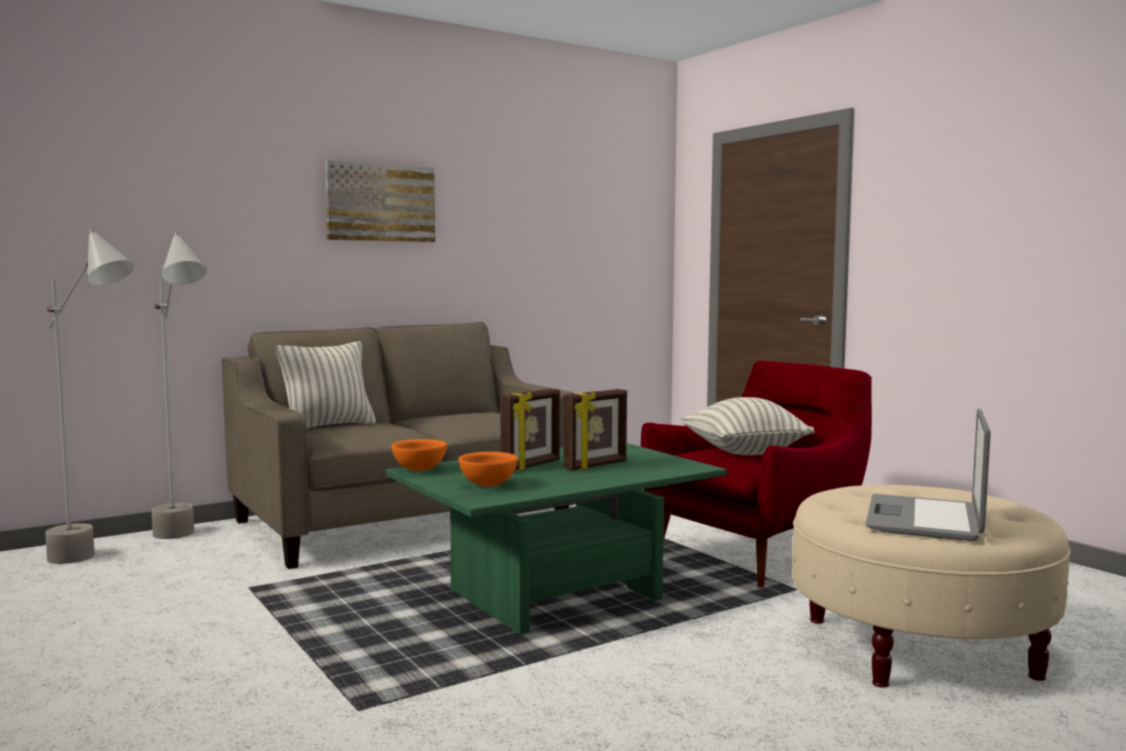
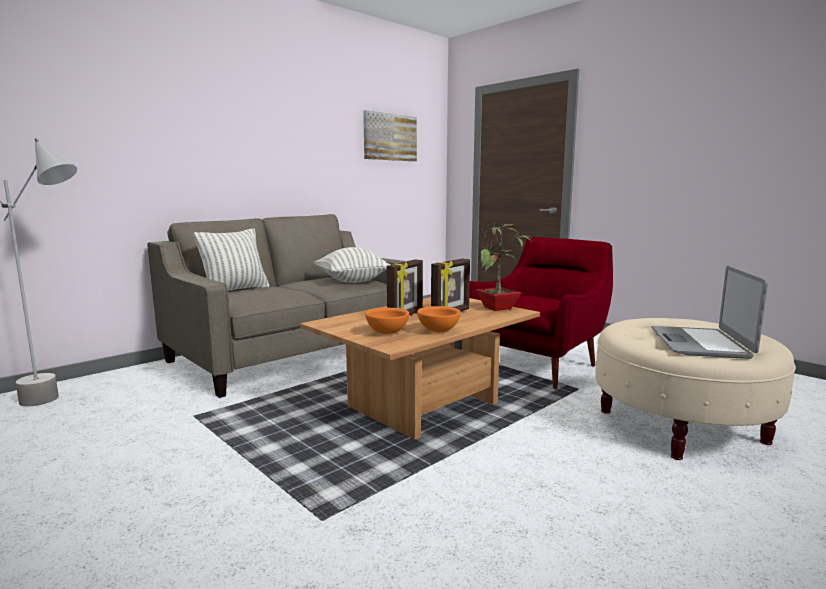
camera: 10 degrees left, 5 degrees up
grey floor lamp [152,232,207,539] -> none
picture [325,160,435,242] -> picture moved to [363,110,417,161]
green coffee table [386,443,727,635] -> brown coffee table [300,297,540,439]
orange bowl [391,439,447,471] -> orange bowl moved to [417,306,461,332]
pillow [681,397,815,455] -> pillow moved to [314,247,391,283]
none -> potted plant [476,220,533,311]

